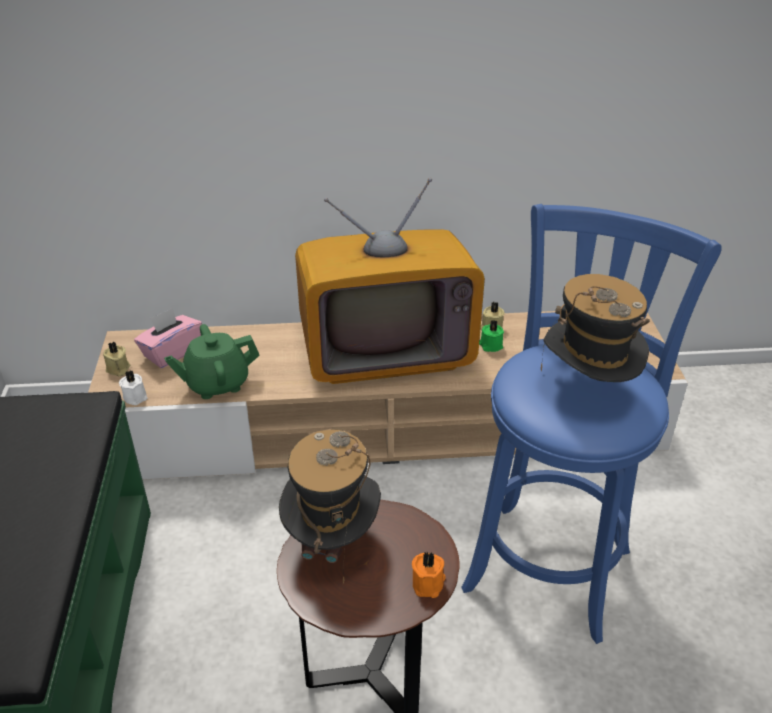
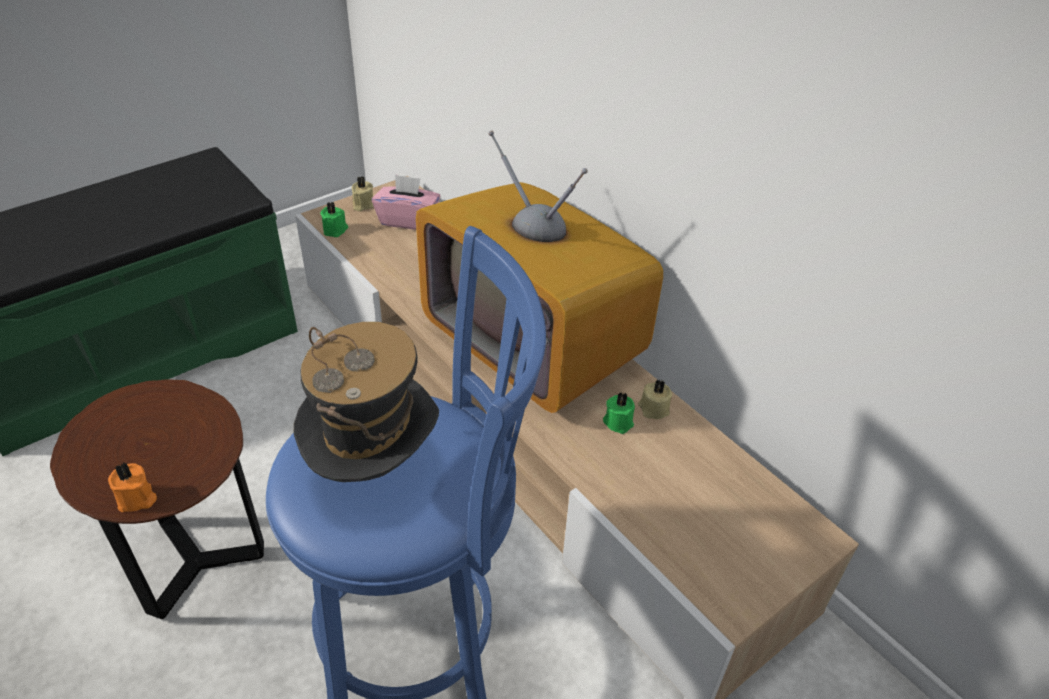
camera: 55 degrees right, 5 degrees up
white candle [119,371,148,405] -> green candle [320,202,348,237]
green teapot [164,324,260,399] -> none
hat [279,428,381,584] -> none

